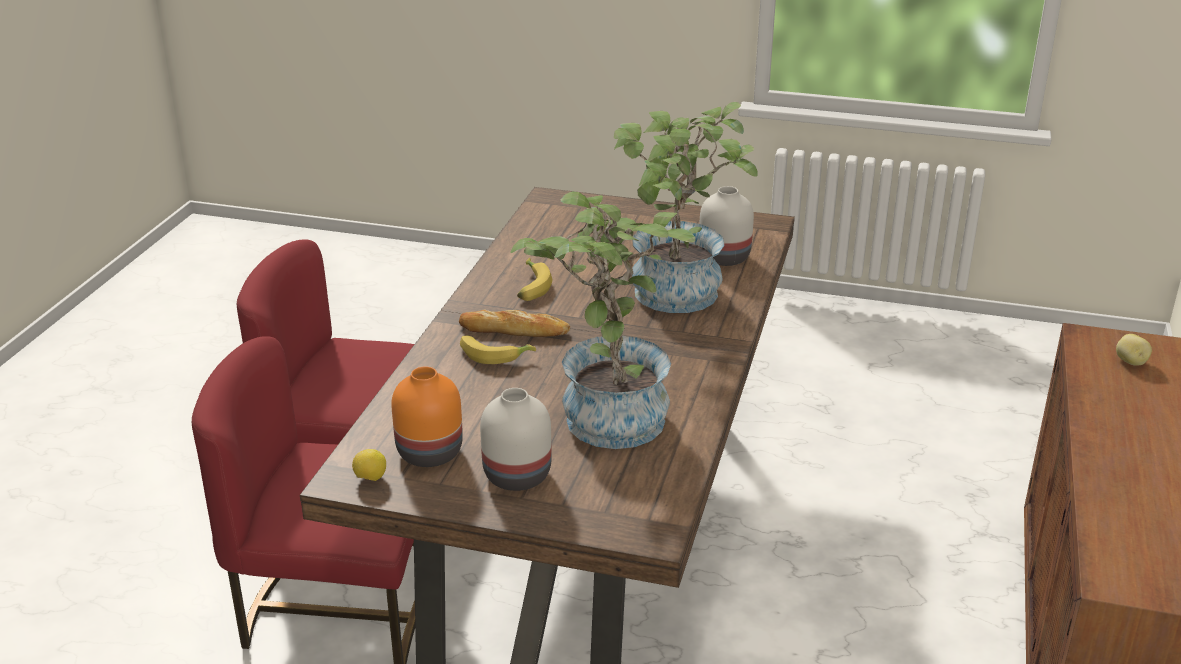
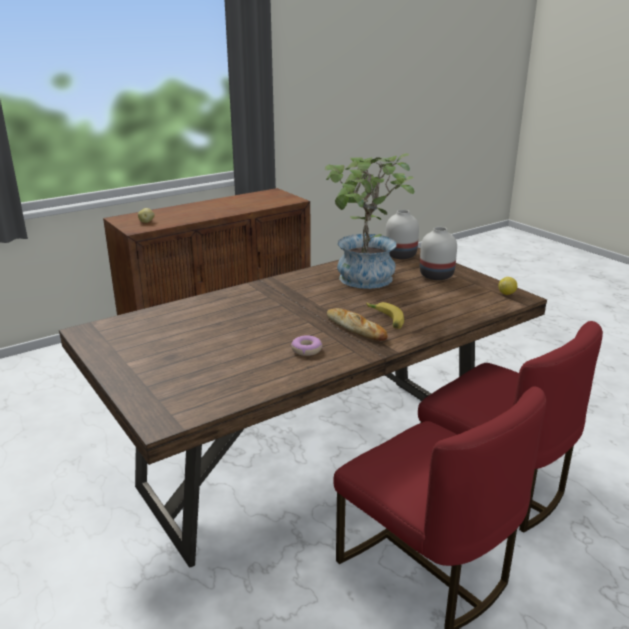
camera: 140 degrees left, 5 degrees down
orange vase [391,366,463,467] -> none
banana [517,258,552,301] -> donut [291,335,322,356]
potted plant [614,102,758,313] -> none
white vase [699,186,754,266] -> white vase moved to [385,210,419,259]

